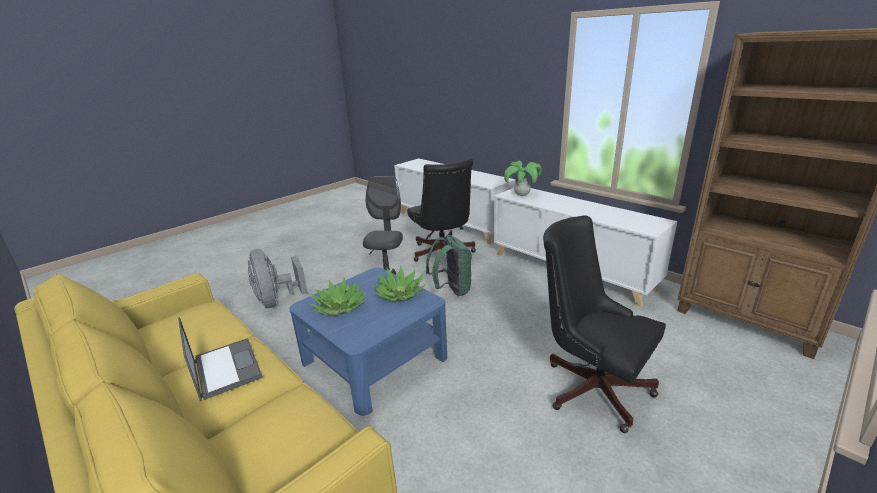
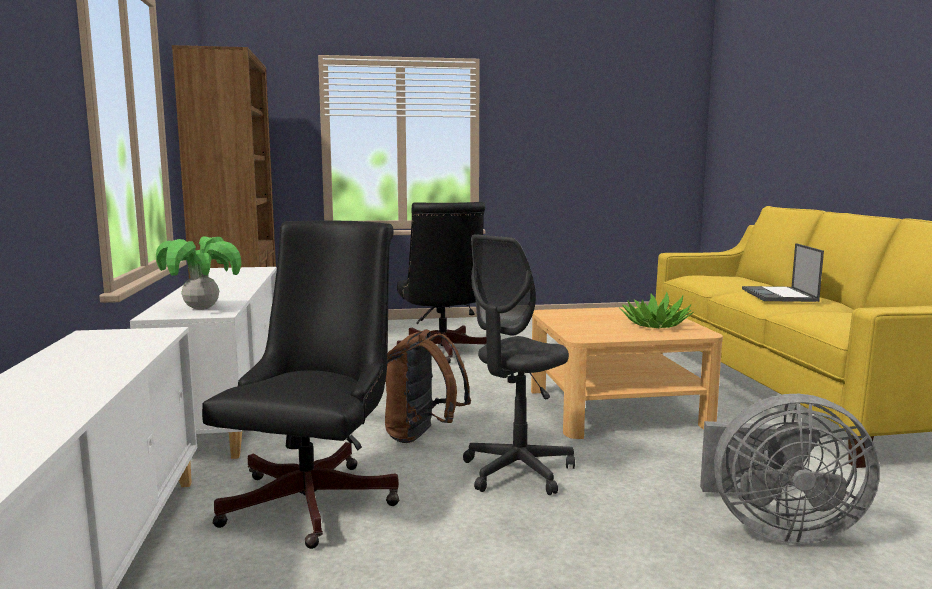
camera: 145 degrees left, 15 degrees down
grey fan [248,249,308,308] -> grey fan turned 90 degrees clockwise [700,394,880,544]
blue coffee table [289,268,447,416] -> beige coffee table [531,307,723,439]
potted plant [372,266,426,301] -> none
green backpack [426,235,472,296] -> brown backpack [385,329,471,443]

